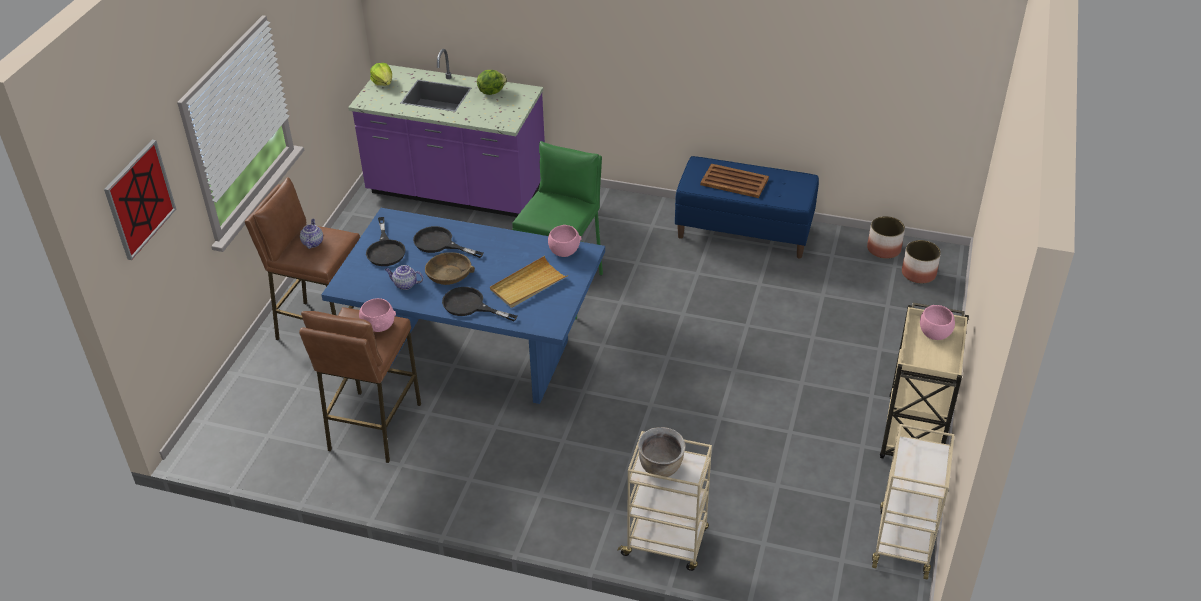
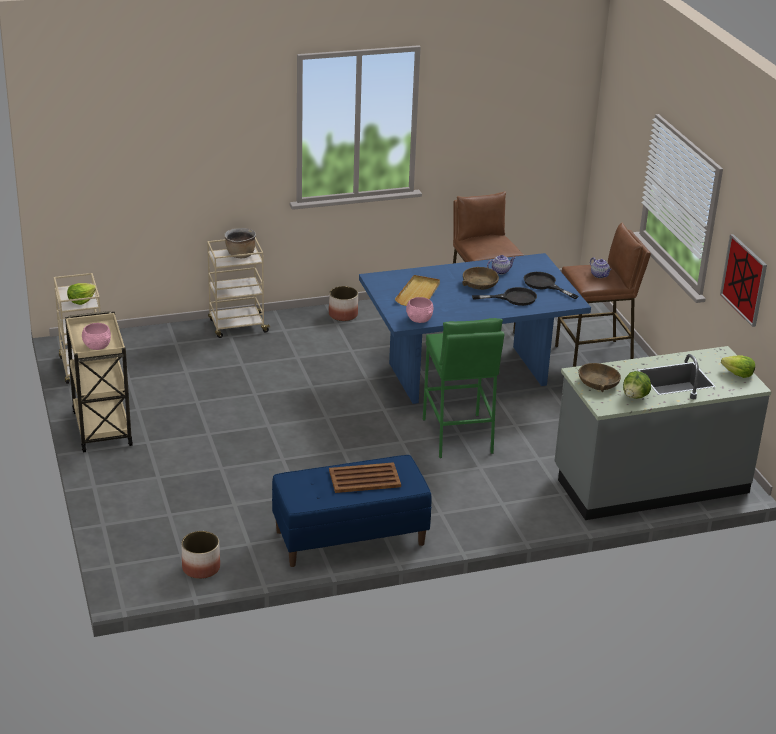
camera: 145 degrees right, 10 degrees down
picture [104,140,176,260] -> picture moved to [720,234,767,327]
purple counter [348,49,545,217] -> grey counter [555,346,772,520]
pink bowl [359,298,396,332] -> none
black frying pan [442,287,518,321] -> none
planter [902,240,941,283] -> planter moved to [329,286,358,321]
none -> lettuce [67,283,96,305]
none -> brown bowl [578,363,621,392]

